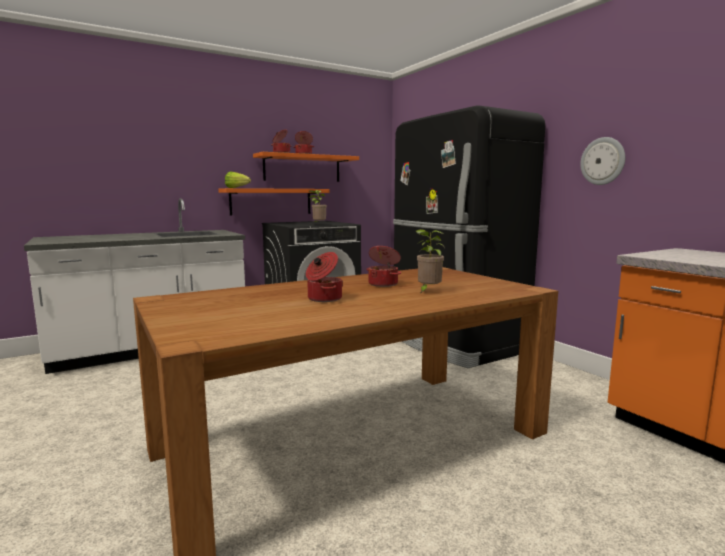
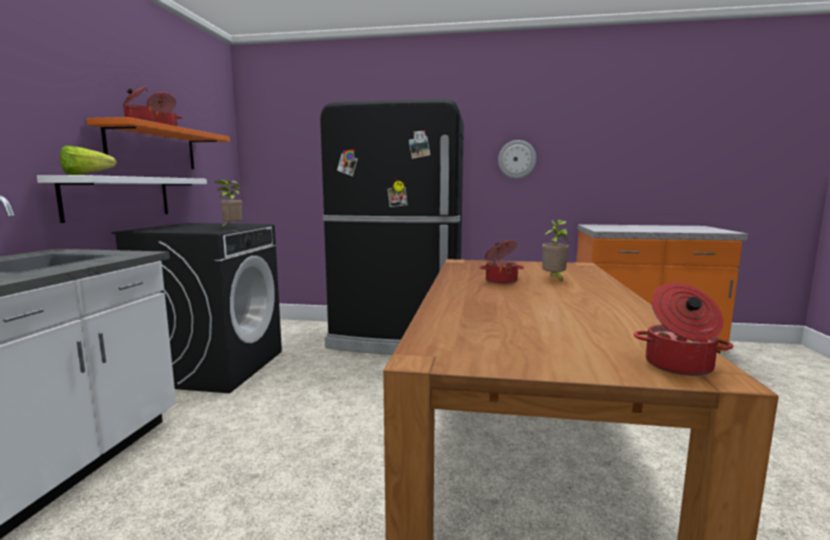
camera: 50 degrees left, 0 degrees up
orange shelf [218,188,330,216] -> white shelf [37,175,207,223]
cooking pot [306,252,343,302] -> cooking pot moved to [634,283,733,376]

